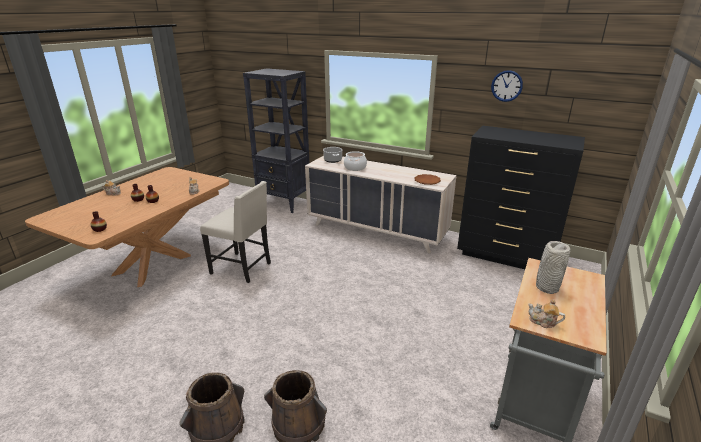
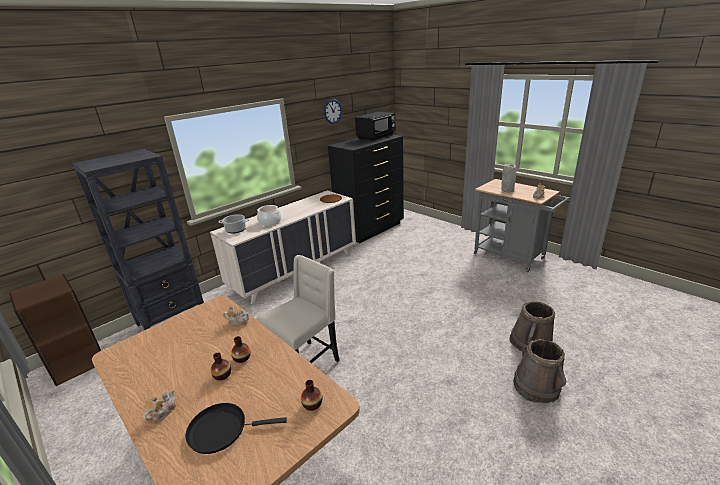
camera: 70 degrees left, 0 degrees up
none -> brown bookcase [9,274,101,386]
none -> black frying pan [185,403,287,454]
none -> black microwave [355,112,395,141]

